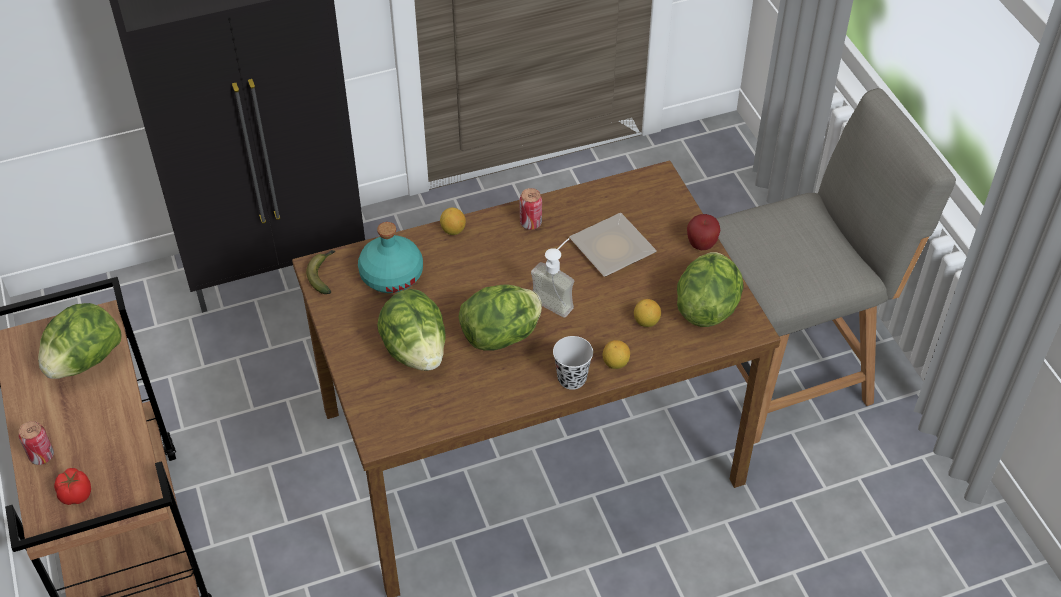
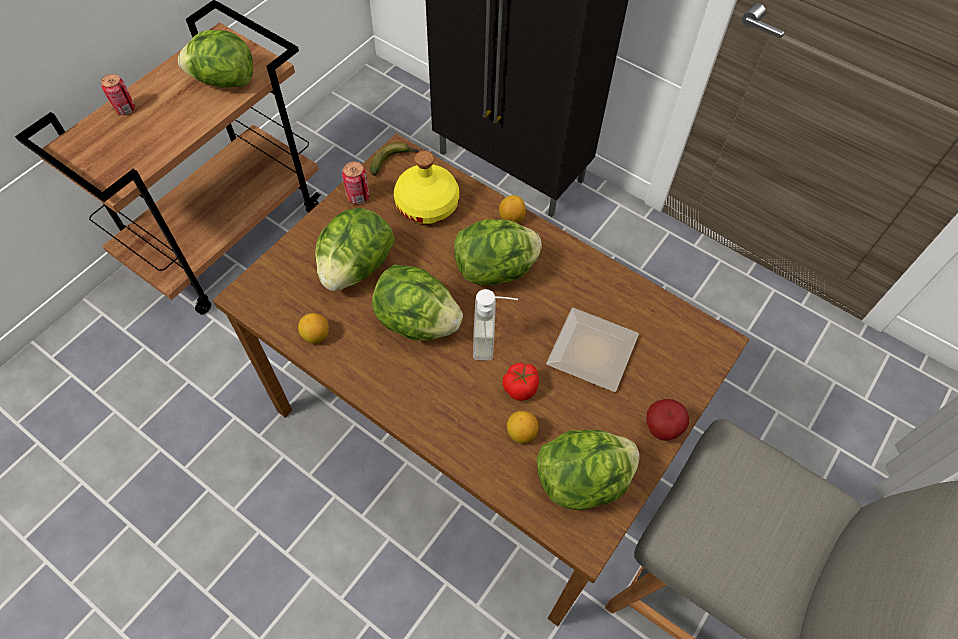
camera: 55 degrees right, 10 degrees up
tomato [54,468,91,505] -> tomato moved to [503,362,539,401]
turquoise bottle [358,222,423,293] -> yellow bottle [394,151,459,224]
can [519,188,542,230] -> can moved to [342,161,369,204]
black cup [553,336,593,390] -> none
lemon [603,340,630,369] -> lemon moved to [298,313,329,344]
none -> lettuce [454,219,542,285]

